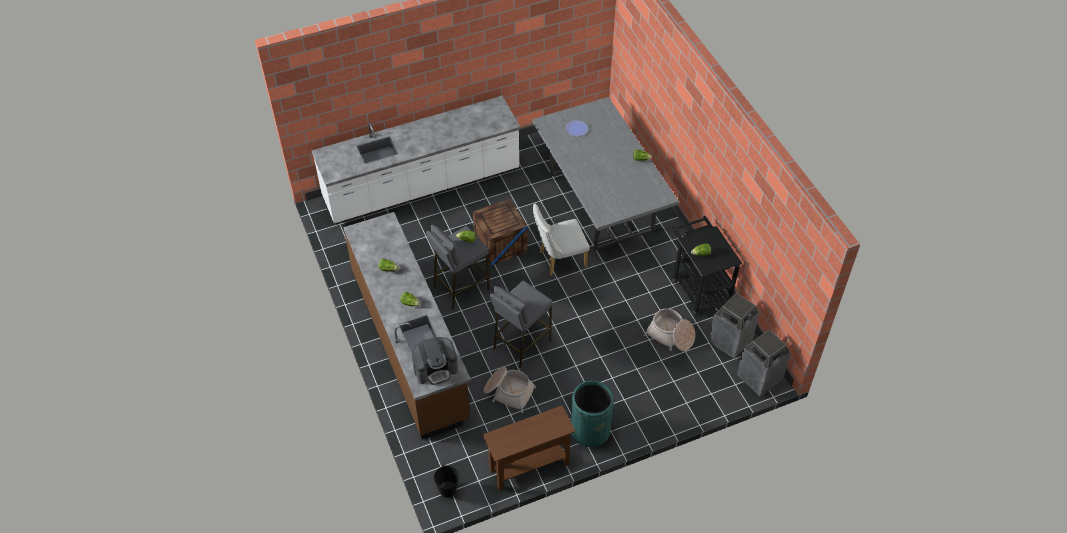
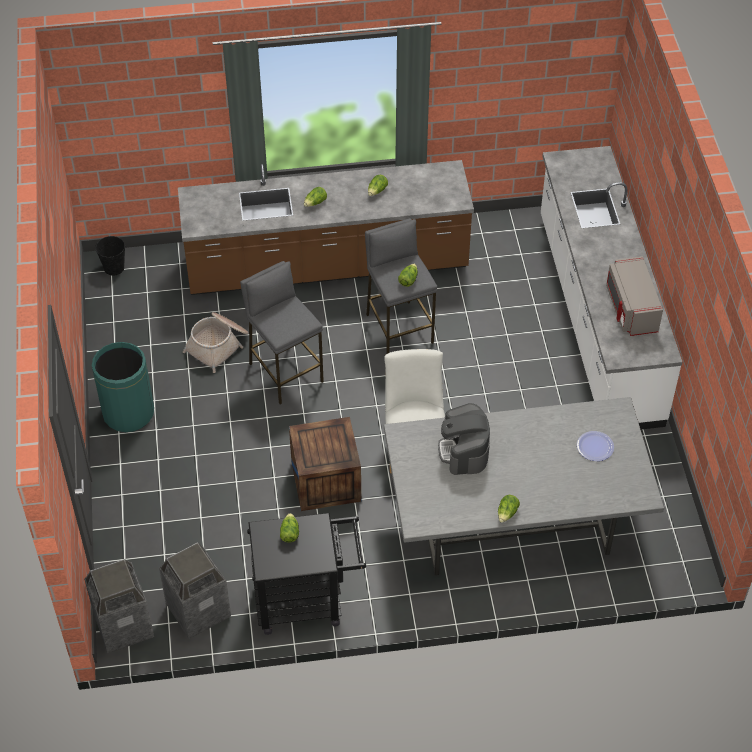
camera: 105 degrees right, 0 degrees up
coffee machine [412,337,458,385] -> coffee machine moved to [438,403,490,475]
crate [473,199,527,266] -> crate moved to [289,417,361,511]
brown console table [483,405,576,491] -> none
basket [644,309,695,351] -> none
none -> grey microwave [606,256,663,336]

